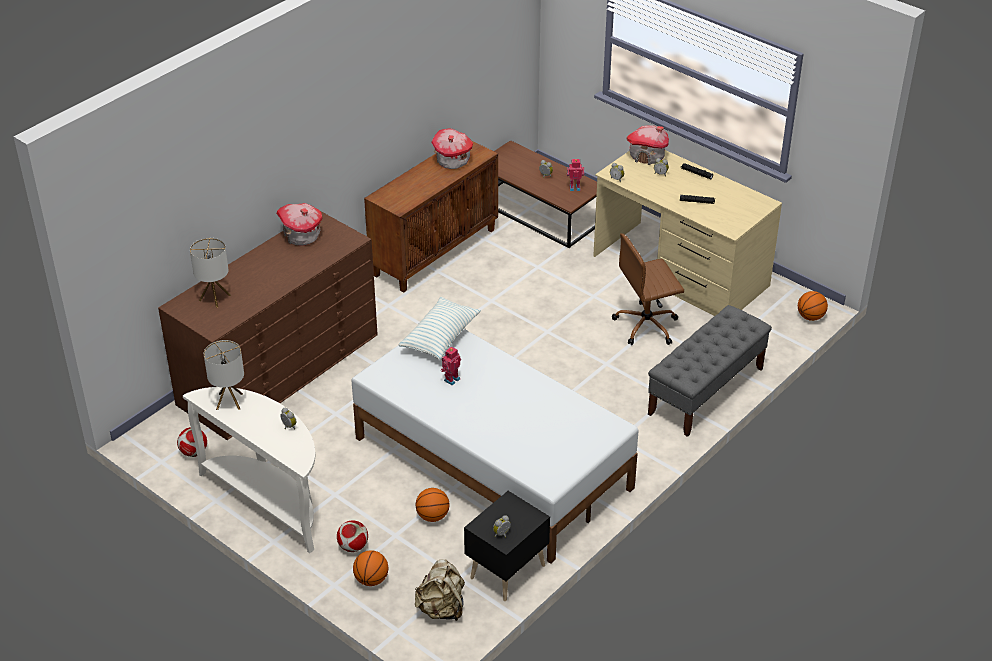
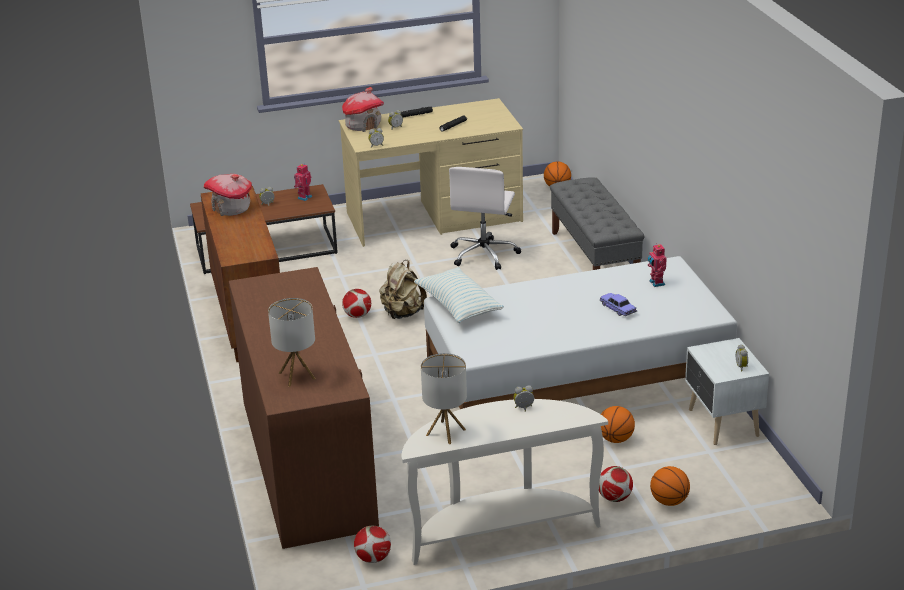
camera: 55 degrees left, 10 degrees down
toy house [276,203,322,246] -> none
beige backpack [415,559,465,621] -> beige backpack moved to [379,260,427,319]
toy robot [441,346,461,385] -> toy robot moved to [648,243,667,287]
black nightstand [464,491,550,601] -> white nightstand [685,338,769,445]
brown office chair [612,233,684,345] -> white office chair [449,167,521,270]
none -> football [342,289,371,318]
none -> toy car [600,293,637,316]

